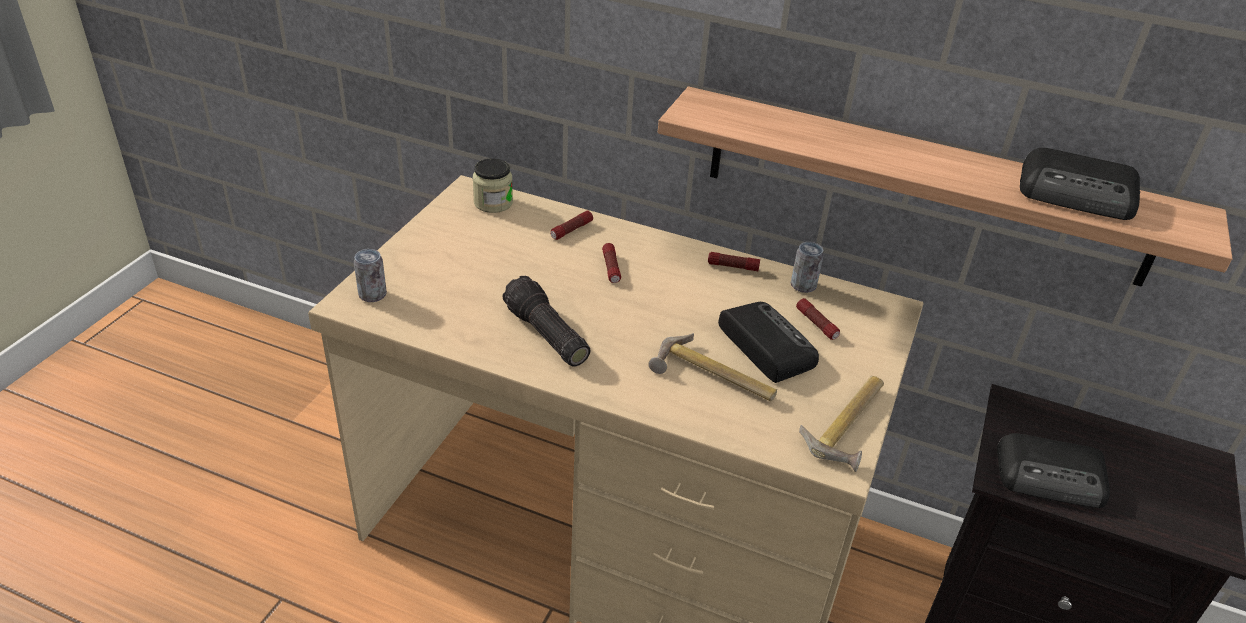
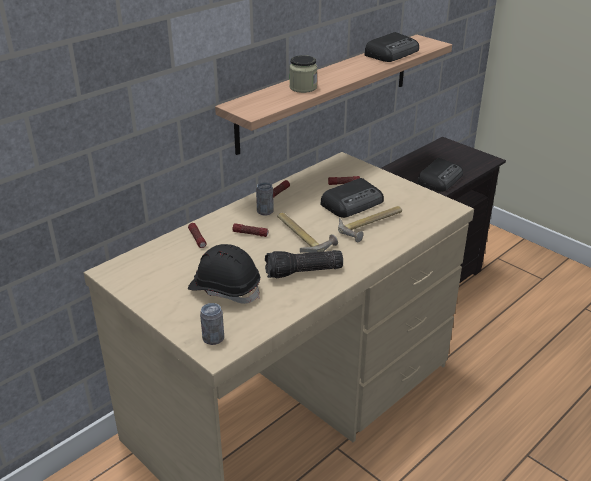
camera: 65 degrees left, 5 degrees down
jar [472,158,513,213] -> jar moved to [289,55,317,93]
radio [718,302,819,383] -> radio turned 150 degrees clockwise [320,178,384,218]
can [791,242,824,293] -> can moved to [256,182,274,215]
hammer [799,376,884,472] -> hammer moved to [277,213,338,253]
none -> black hard hat [188,244,260,304]

